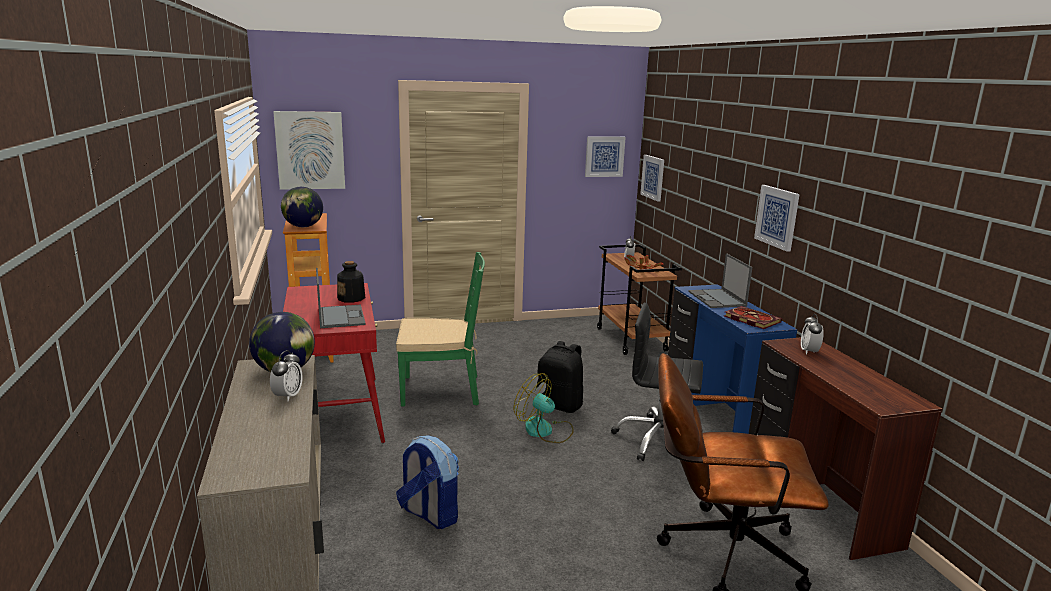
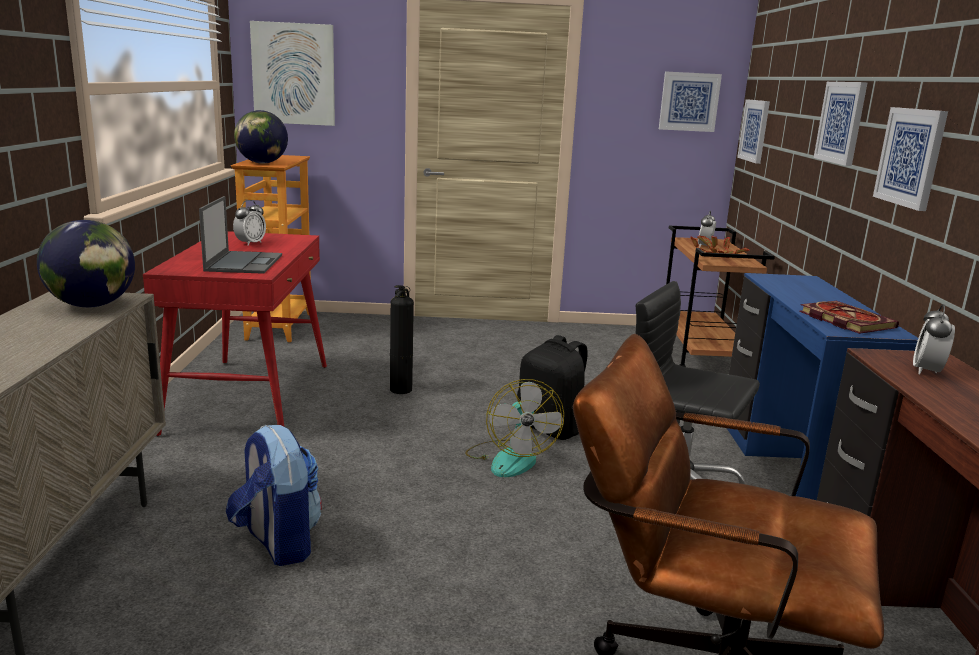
camera: 15 degrees right, 0 degrees up
alarm clock [270,350,303,402] -> alarm clock moved to [233,200,266,246]
bottle [337,261,365,303] -> none
green chair [396,252,485,406] -> fire extinguisher [390,285,414,394]
fan [514,373,574,443] -> fan turned 150 degrees counterclockwise [465,379,564,477]
laptop [688,253,752,308] -> none
none -> picture [814,82,868,166]

